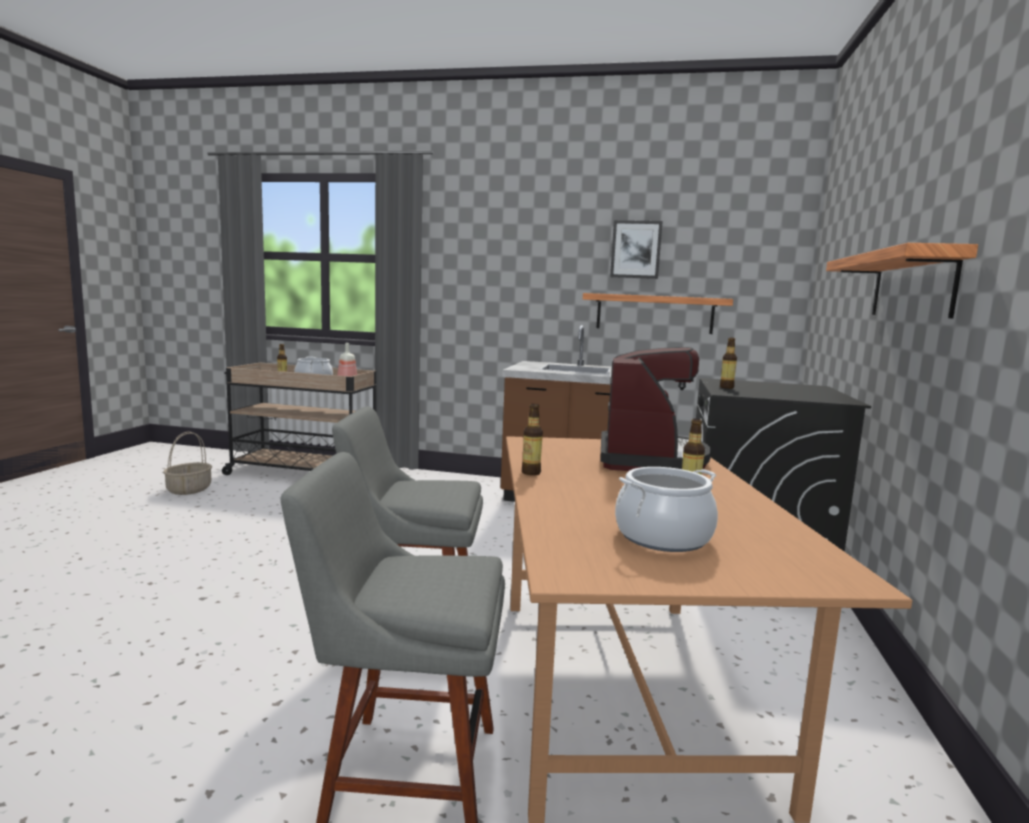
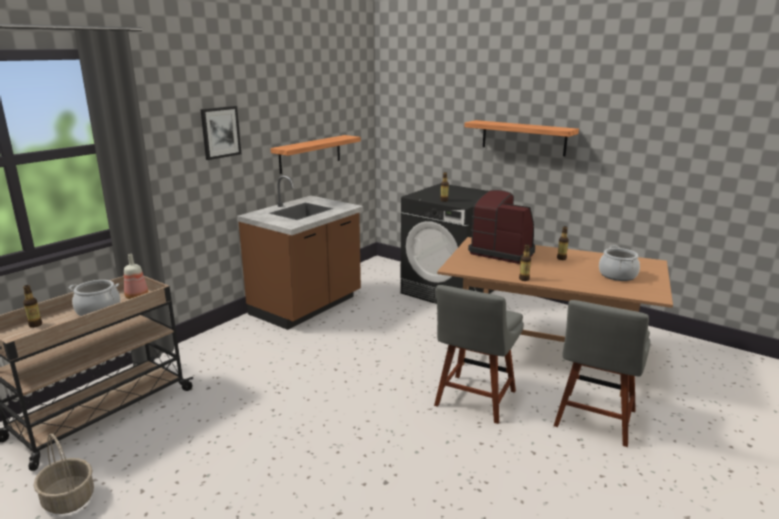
camera: 65 degrees left, 10 degrees up
picture [610,220,663,279] -> picture moved to [200,106,241,160]

